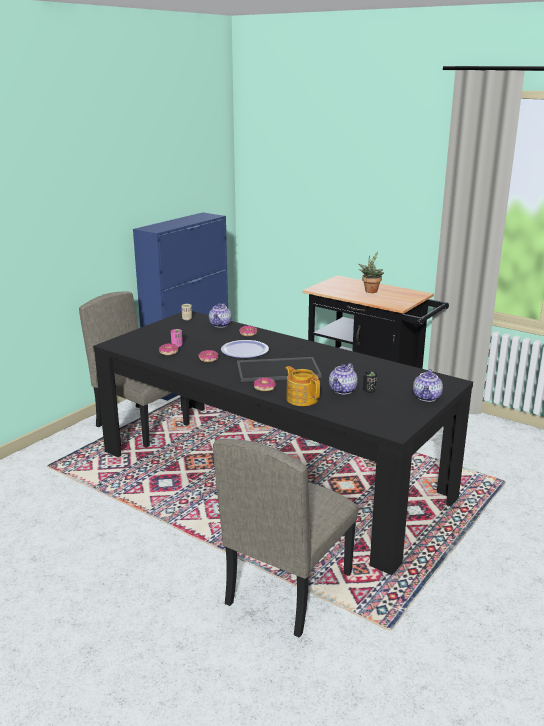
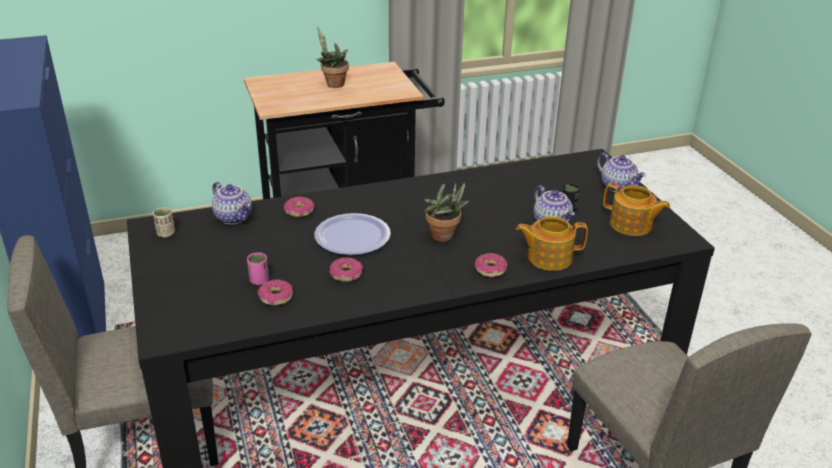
camera: 55 degrees left, 10 degrees up
tray [237,357,322,382] -> potted plant [424,182,469,242]
none -> teapot [603,183,670,236]

